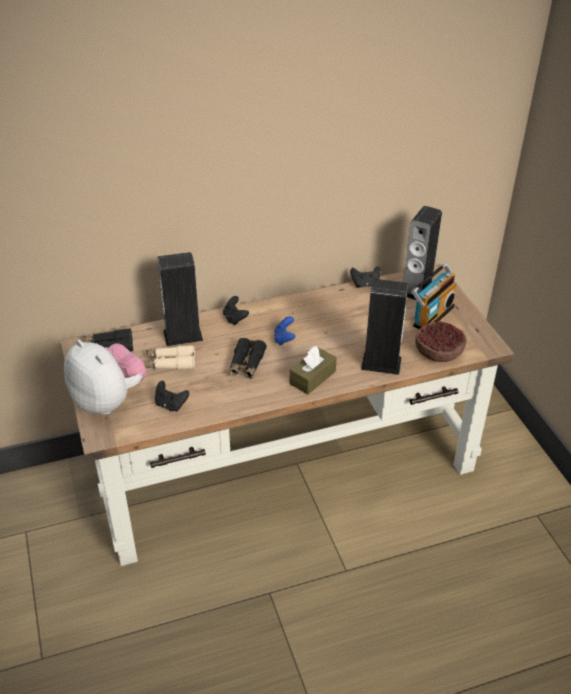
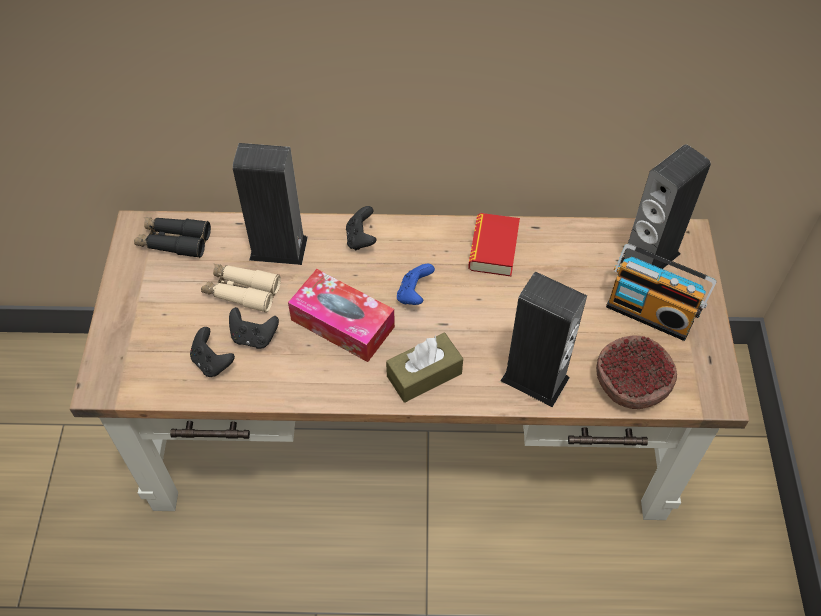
camera: 20 degrees right, 15 degrees up
plush toy [64,340,147,415] -> none
black binoculars [229,338,267,379] -> tissue box [288,269,395,362]
black game controller [350,266,381,288] -> black game controller moved to [229,307,279,349]
radio [412,263,457,329] -> radio turned 60 degrees clockwise [606,244,717,341]
none -> book [468,213,520,276]

